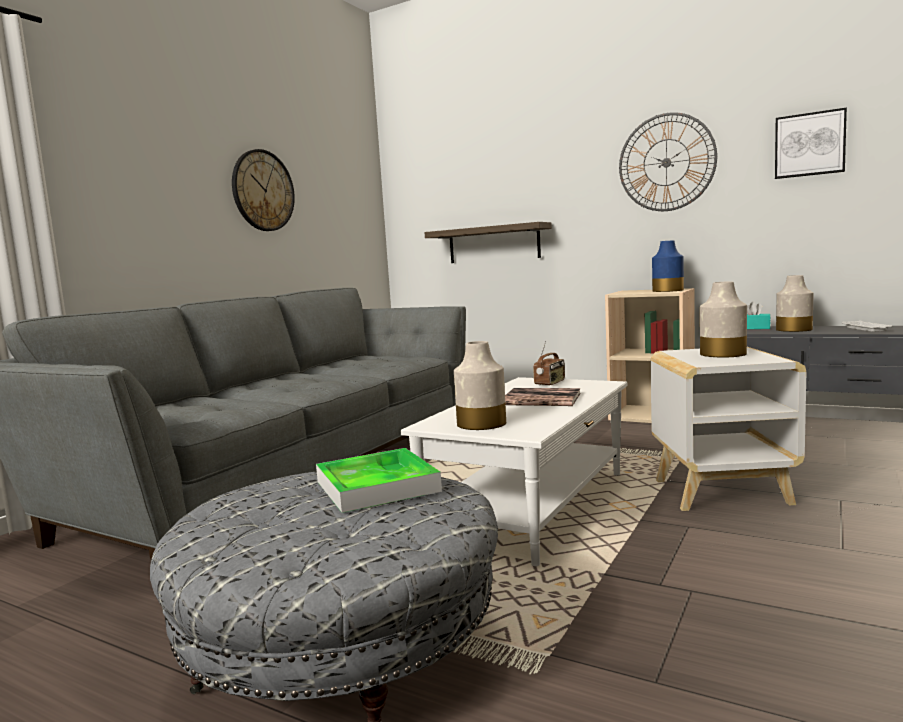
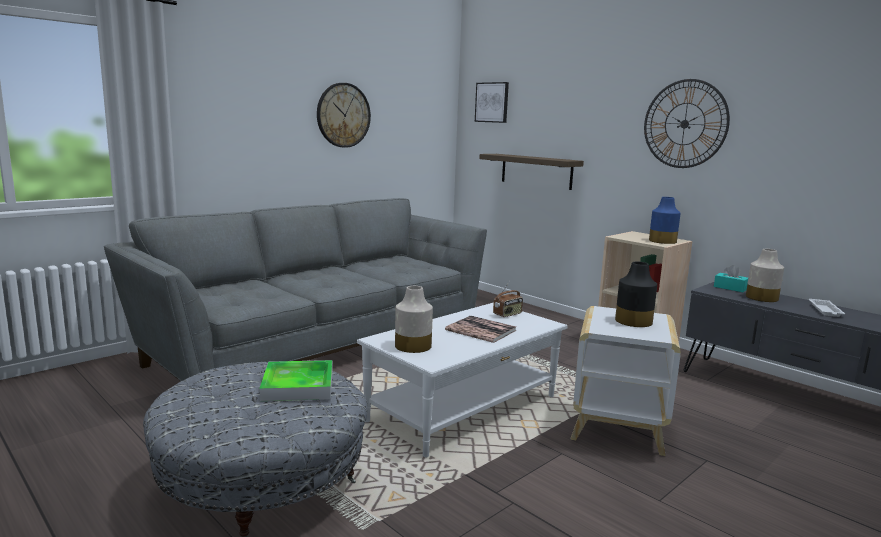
camera: 15 degrees right, 5 degrees up
beige vase [700,281,747,357] -> black vase [615,262,657,327]
picture [775,107,847,179] -> picture moved to [475,82,509,123]

